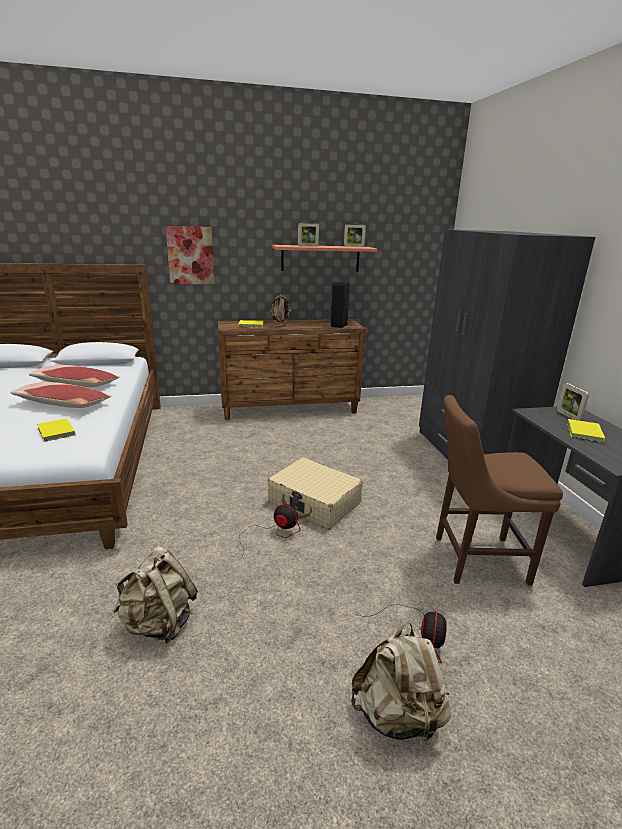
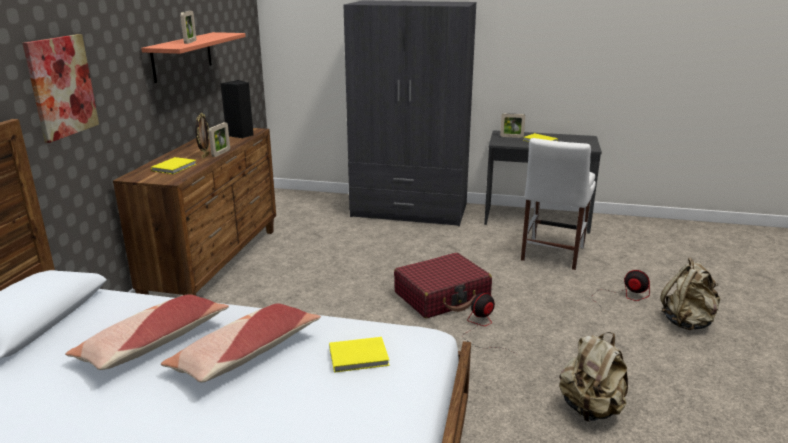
camera: 65 degrees left, 0 degrees up
beige suitcase [267,458,363,529] -> red suitcase [394,253,492,318]
picture frame [344,224,366,247] -> picture frame moved to [209,122,230,157]
brown chair [436,395,563,585] -> white chair [521,138,596,270]

